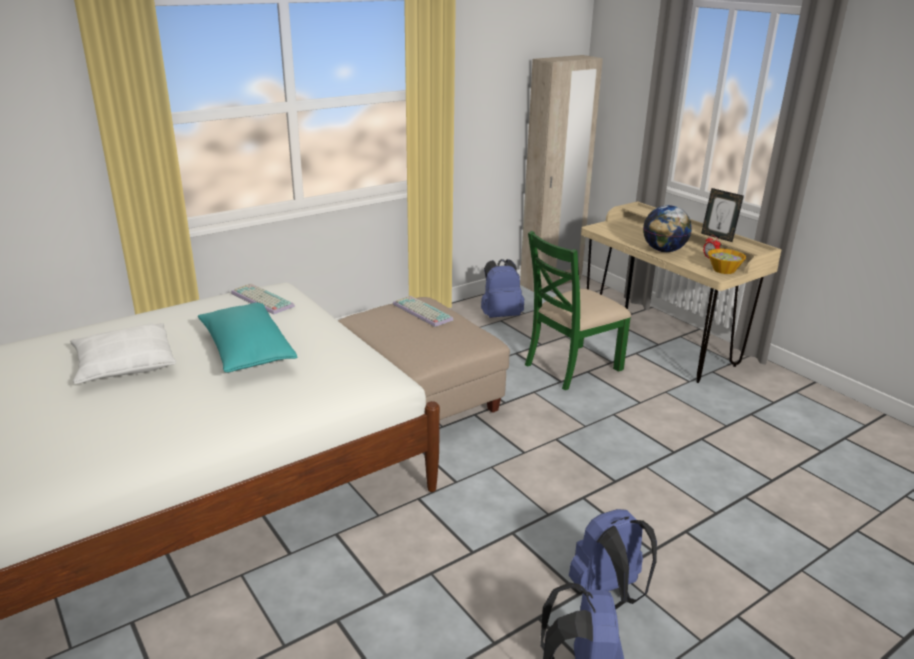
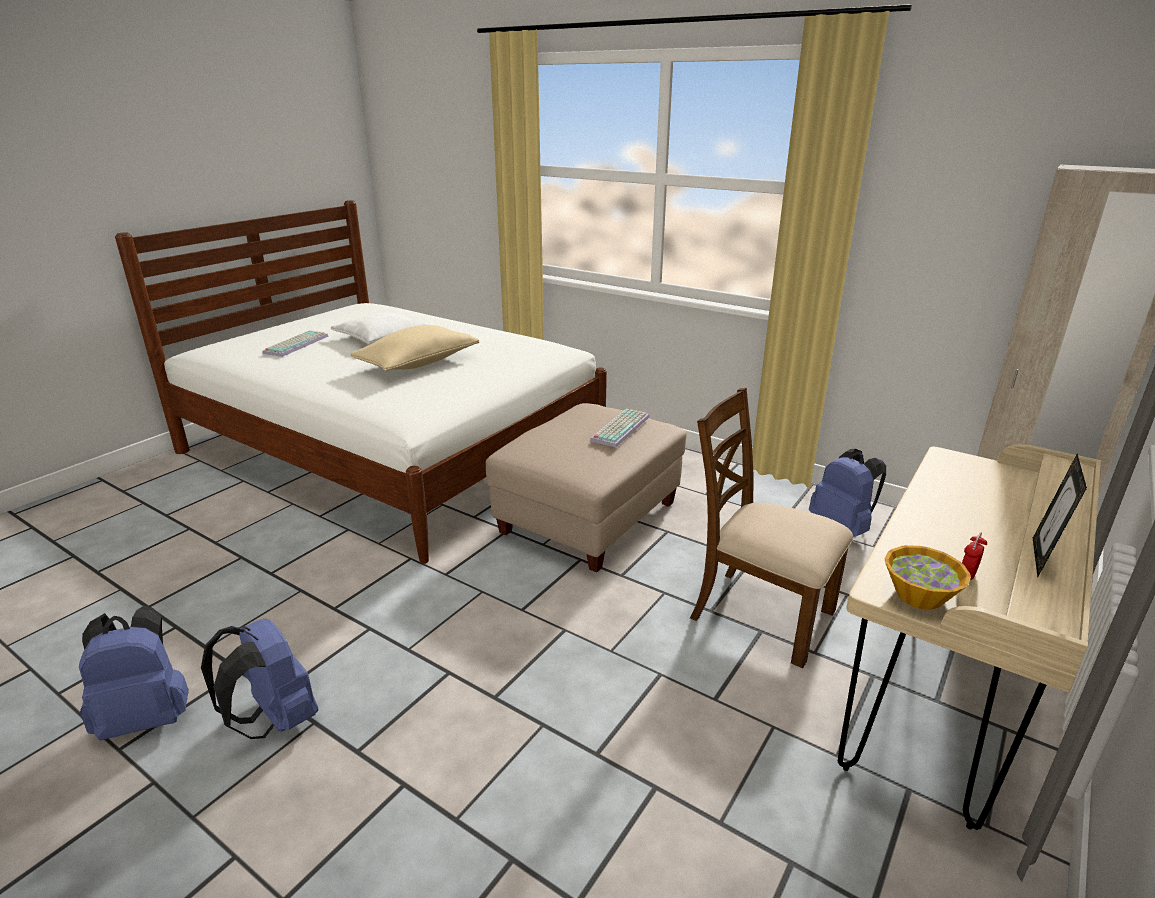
camera: 70 degrees right, 0 degrees up
turquoise pillow [198,303,298,372] -> beige pillow [350,325,479,371]
keyboard [231,284,295,315] -> keyboard moved to [263,330,329,357]
green chair [525,231,631,390] -> brown chair [690,388,853,668]
globe [643,205,692,252] -> none

